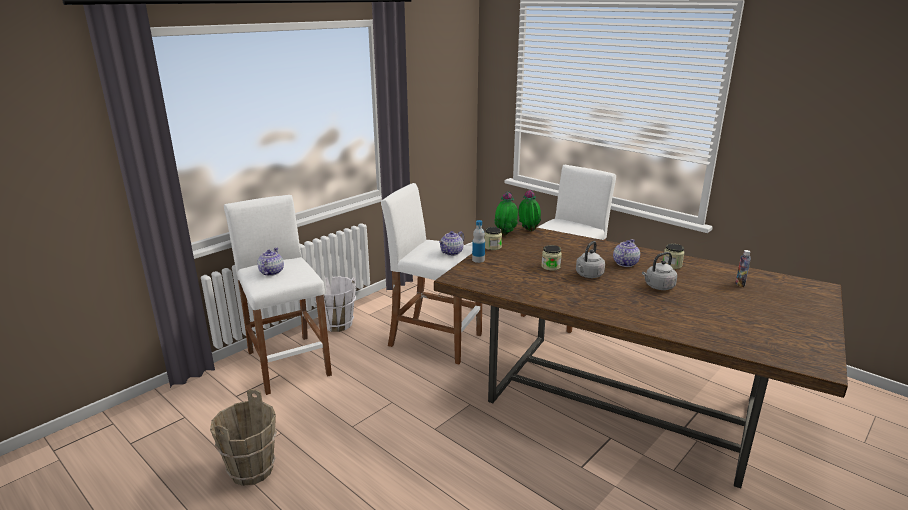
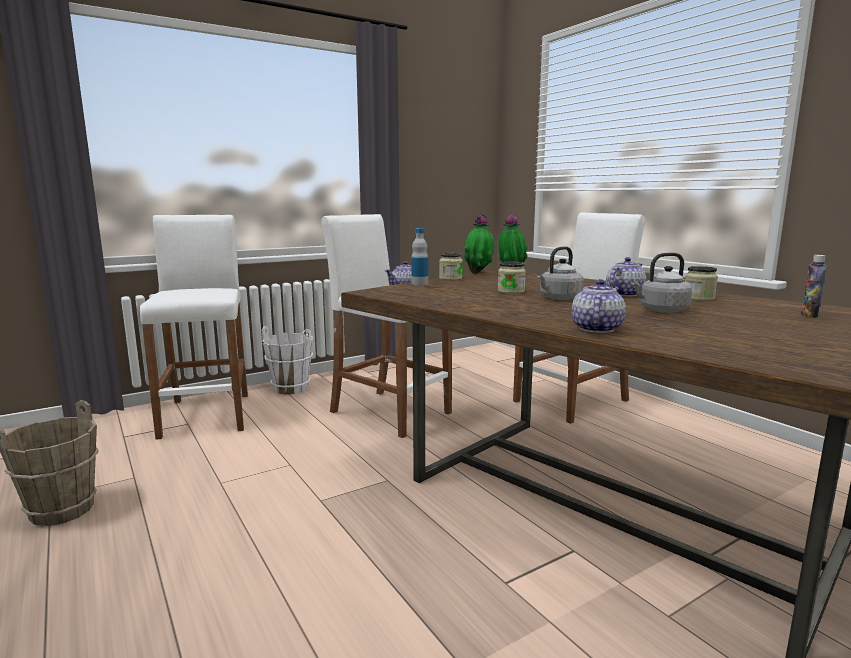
camera: 15 degrees right, 10 degrees down
teapot [257,248,284,276] -> teapot moved to [572,279,626,333]

